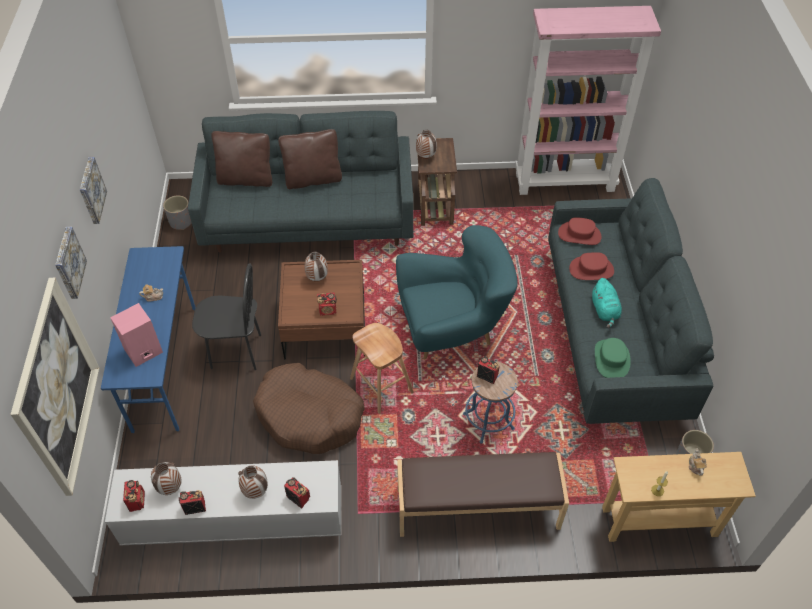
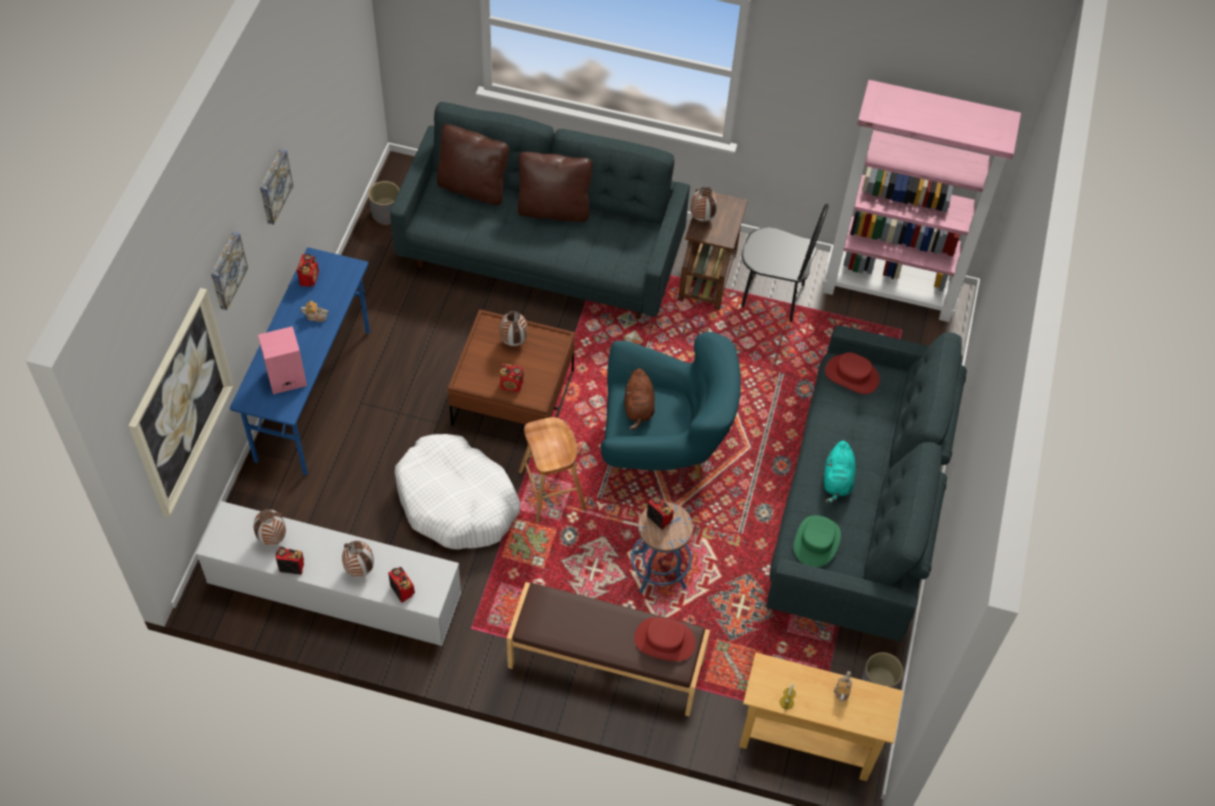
camera: 15 degrees right, 5 degrees up
radio [123,480,145,512] -> radio moved to [297,254,319,287]
black chair [192,264,261,370] -> black chair moved to [741,203,829,322]
brown dog bed [253,363,365,454] -> white dog bed [395,434,521,550]
red hat [569,252,614,280] -> red hat moved to [634,617,696,661]
none -> brown plush toy [625,368,655,430]

